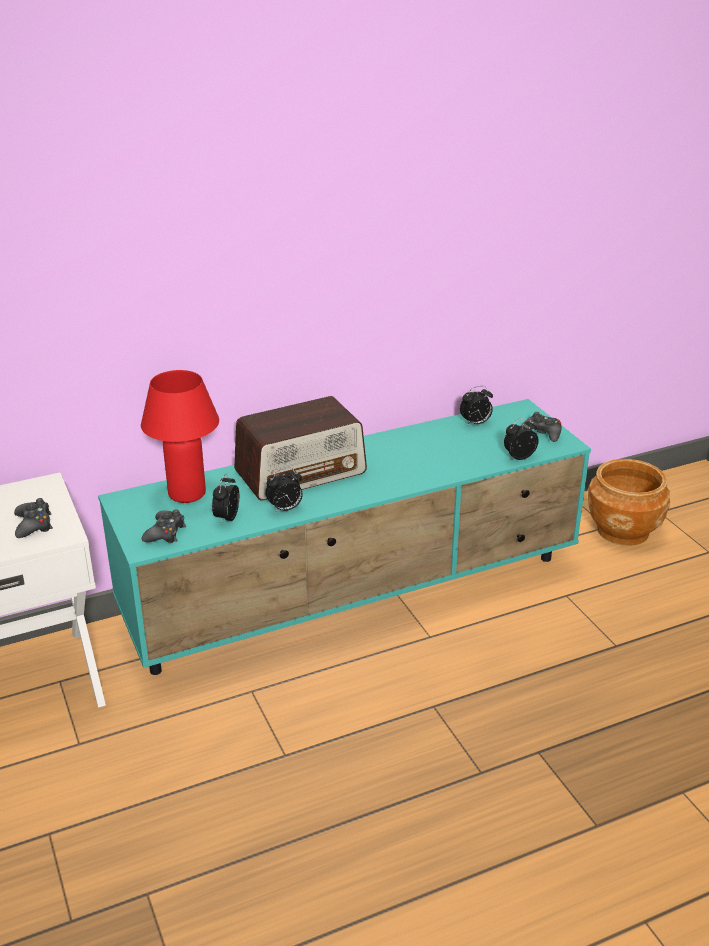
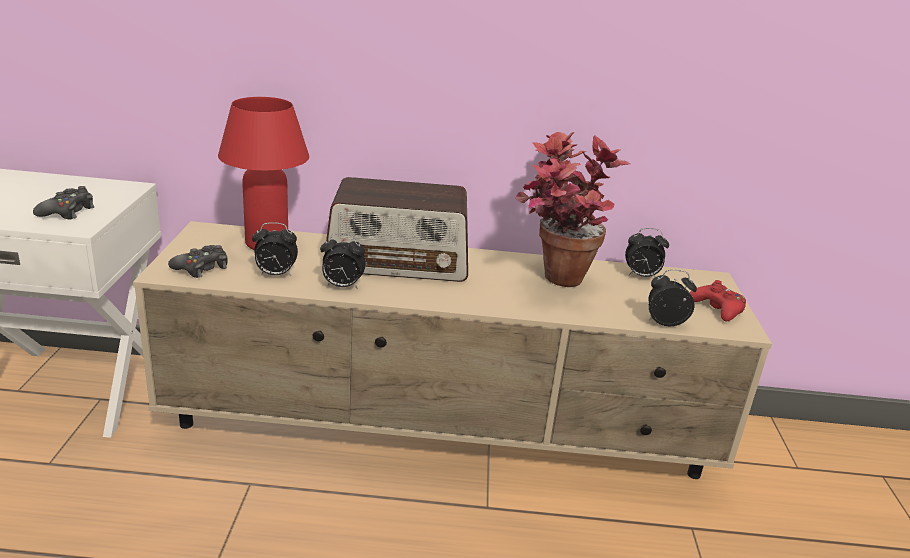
camera: 25 degrees right, 5 degrees down
turquoise tv stand [98,399,591,675] -> beige tv stand [133,221,772,479]
alarm clock [212,474,239,524] -> alarm clock turned 135 degrees counterclockwise [252,222,298,276]
black game controller [523,412,562,442] -> red game controller [690,280,746,321]
brown planter [588,459,670,546] -> none
none -> potted plant [515,132,631,287]

